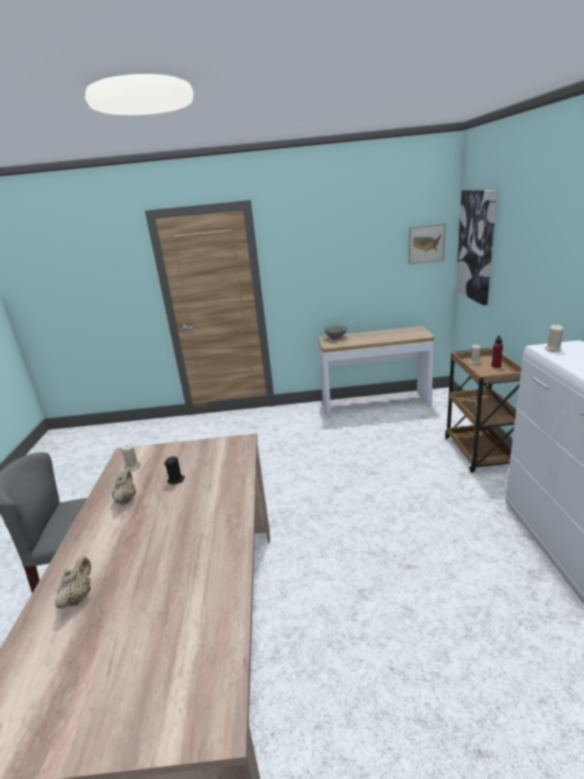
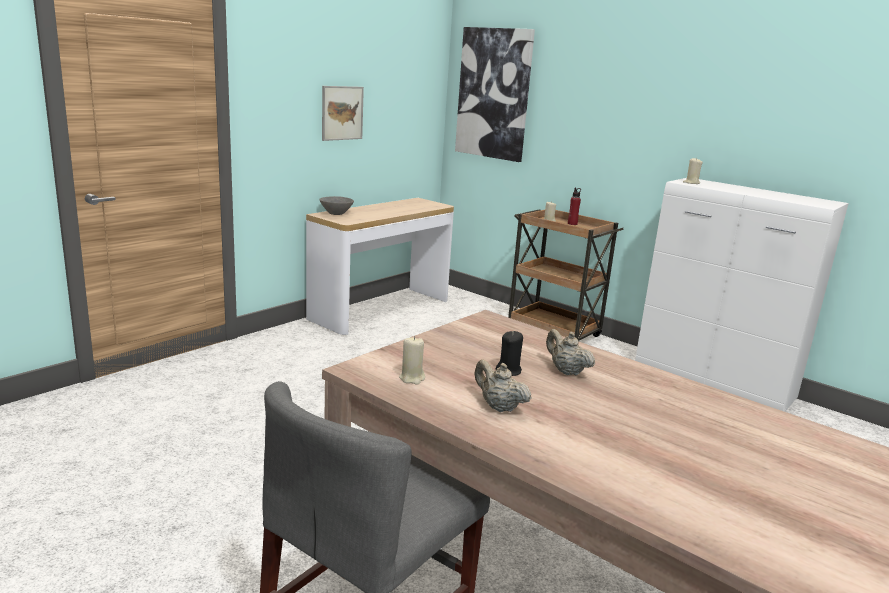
camera: 50 degrees left, 5 degrees down
beige teapot [55,556,91,609] -> beige teapot moved to [546,329,595,375]
picture [409,223,446,264] -> picture moved to [322,86,364,141]

